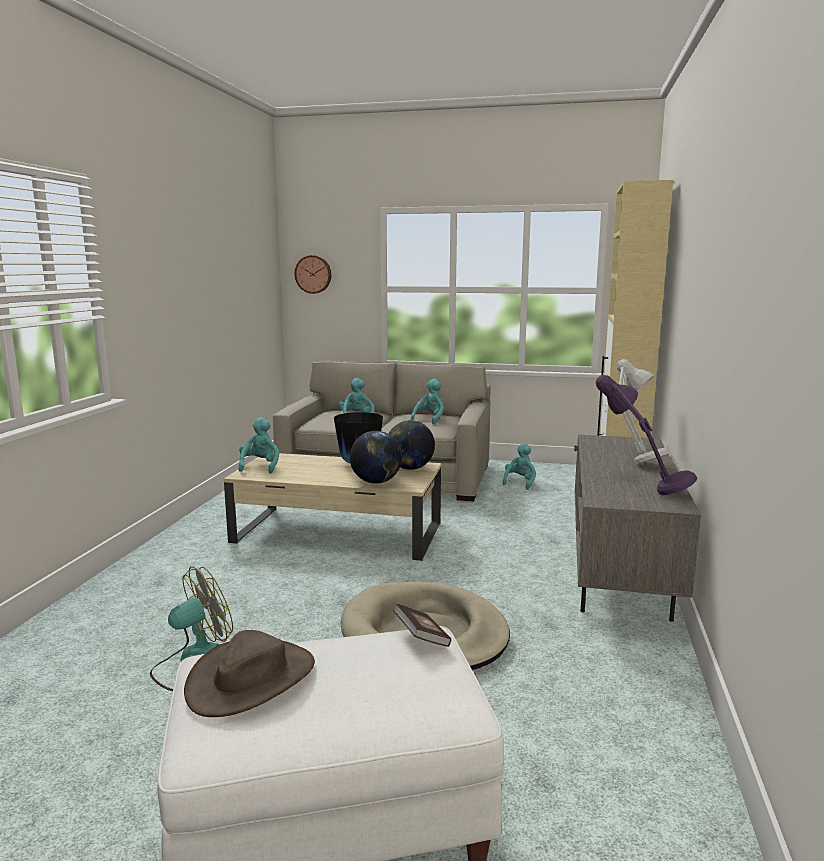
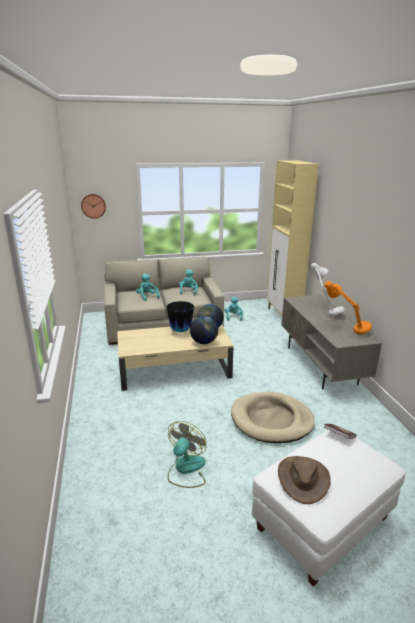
camera: 25 degrees left, 10 degrees up
turquoise plush toy [239,417,279,473] -> none
purple table lamp [596,375,697,495] -> orange table lamp [324,281,372,334]

